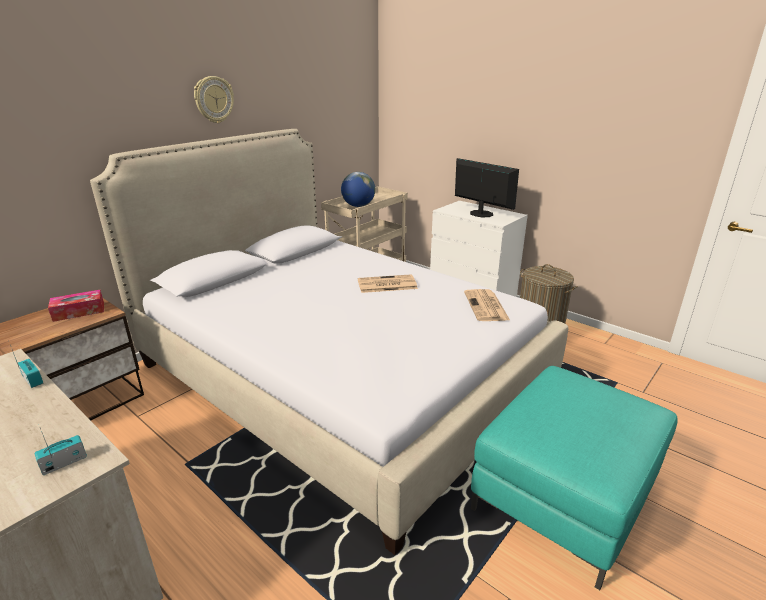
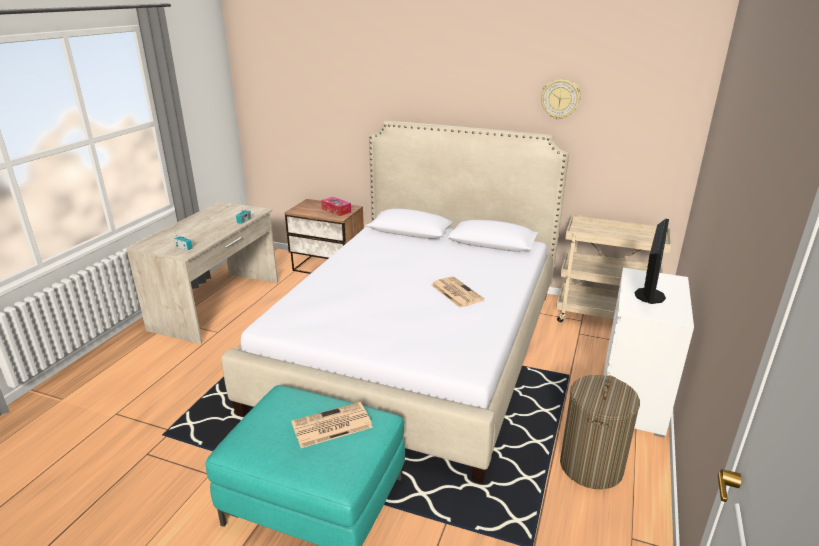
camera: 70 degrees right, 0 degrees up
wall clock [194,76,234,123] -> wall clock moved to [541,79,581,120]
globe [341,172,375,207] -> none
newspaper [464,289,510,321] -> newspaper moved to [291,402,373,448]

